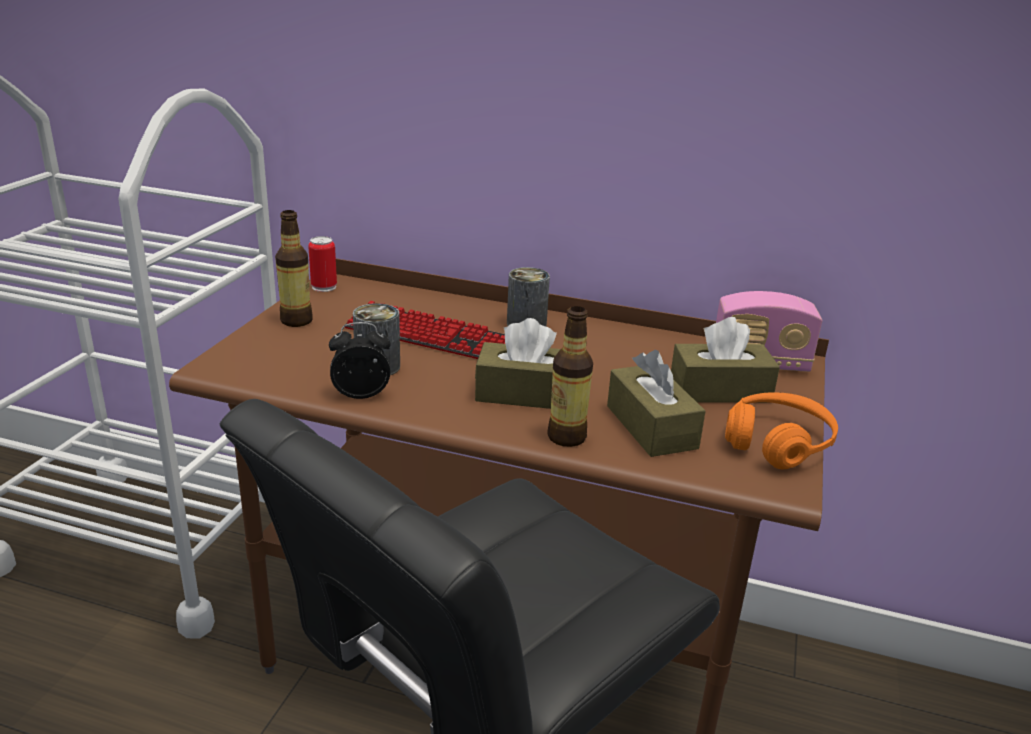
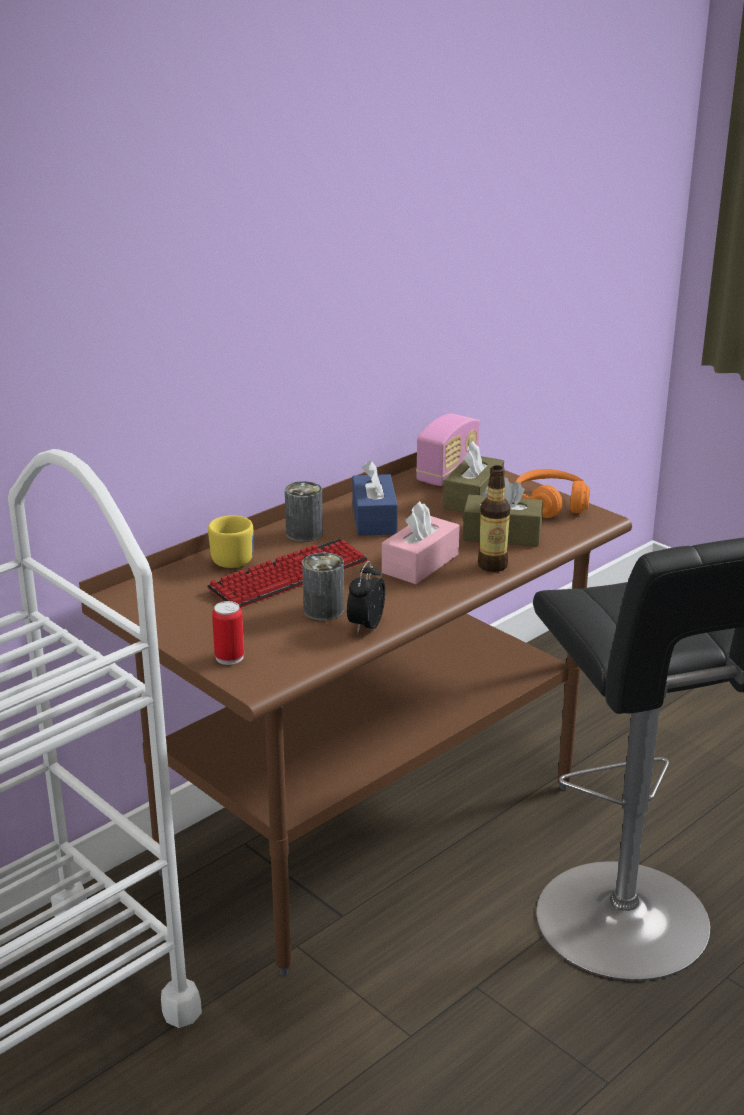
camera: 60 degrees left, 0 degrees up
bottle [275,210,313,327] -> none
can [308,236,337,292] -> can moved to [212,601,244,665]
brown tissue box [475,318,561,409] -> pink tissue box [382,502,460,584]
none -> yellow mug [208,515,253,568]
none -> blue tissue box [352,460,398,536]

